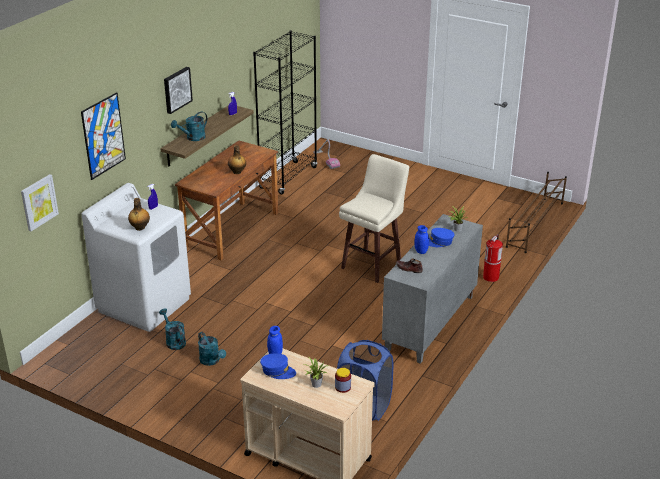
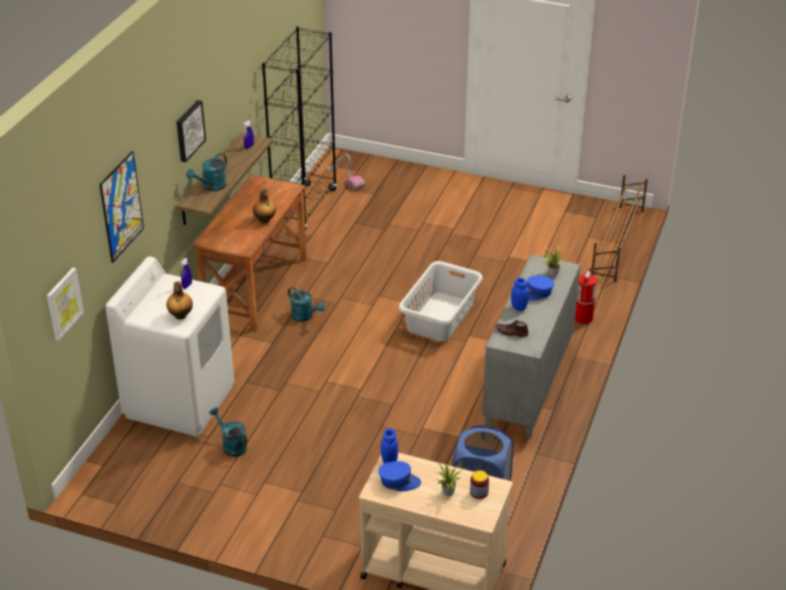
camera: 10 degrees left, 5 degrees up
turquoise watering can [198,332,226,366] -> turquoise watering can moved to [288,287,325,321]
beige stool [339,154,409,283] -> grey laundry basket [398,261,483,342]

